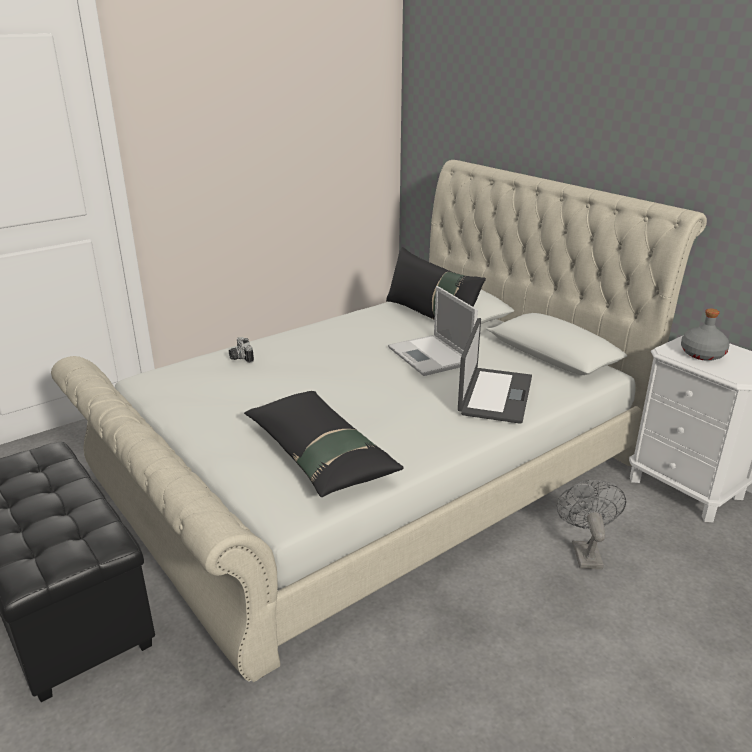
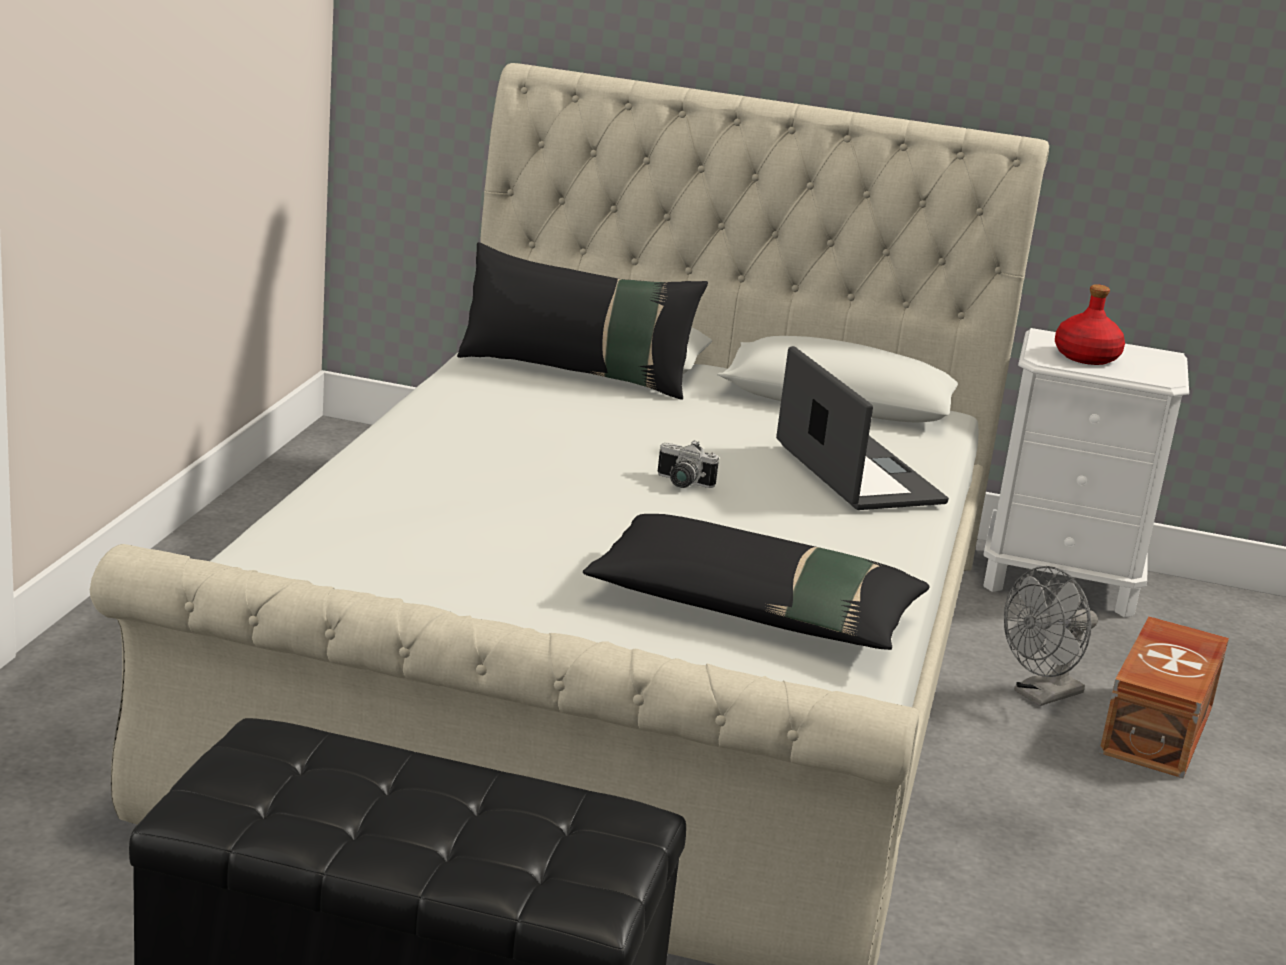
camera: 40 degrees left, 5 degrees down
camera [229,337,254,363] -> camera moved to [658,440,719,488]
laptop [388,286,478,376] -> none
grey fan [556,480,626,569] -> grey fan turned 90 degrees counterclockwise [1004,566,1098,706]
grey bottle [681,309,729,361] -> red bottle [1055,284,1125,365]
none -> brown storage box [1099,616,1229,778]

